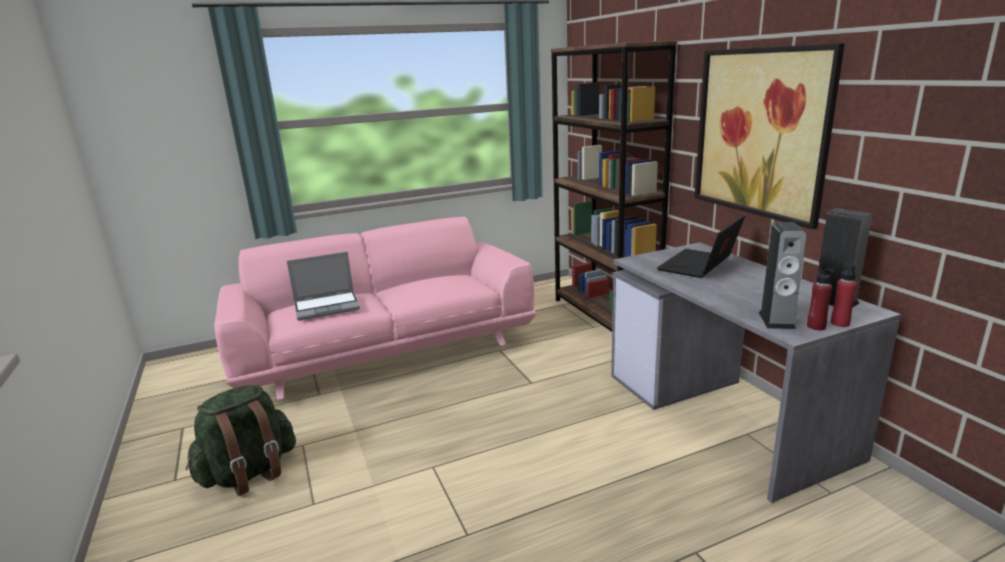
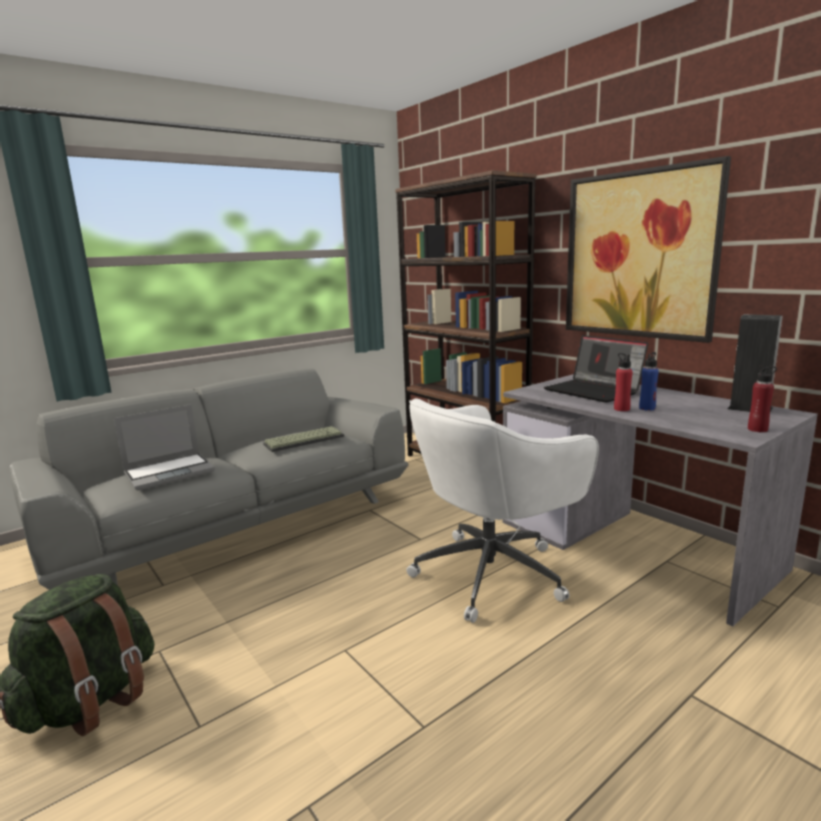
camera: 15 degrees left, 5 degrees down
pink sofa [214,217,537,400] -> grey sofa [9,368,409,590]
laptop [657,215,745,278] -> laptop turned 60 degrees counterclockwise [544,335,648,403]
speaker [759,222,807,329] -> none
red bottle [831,263,857,327] -> red bottle moved to [614,353,633,411]
none -> keyboard [263,426,344,452]
none -> white office chair [406,398,599,623]
none -> blue bottle [639,352,659,411]

